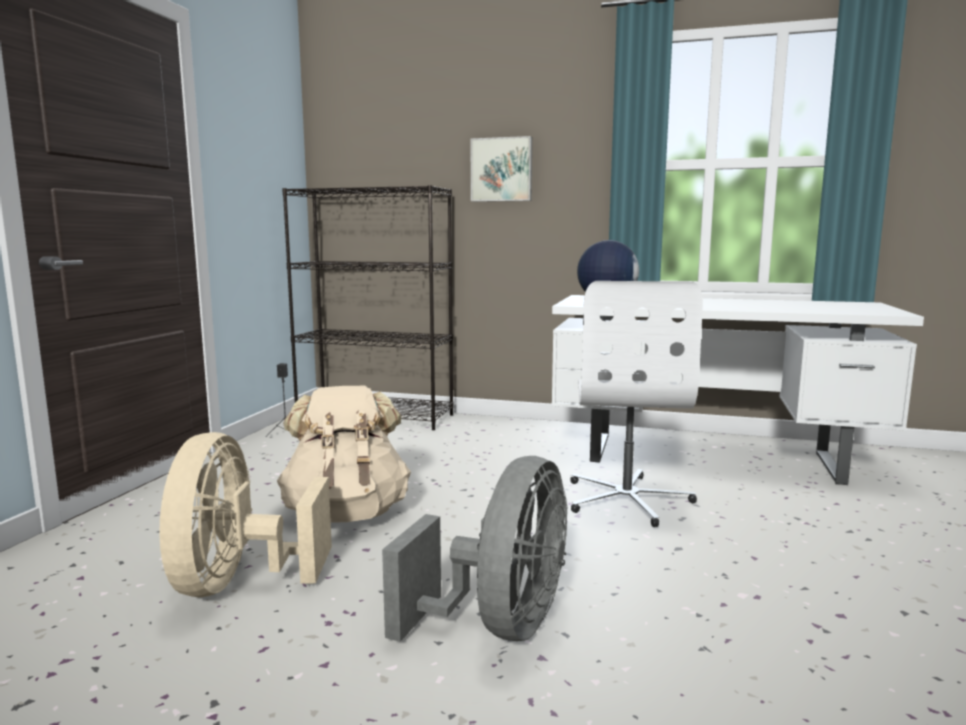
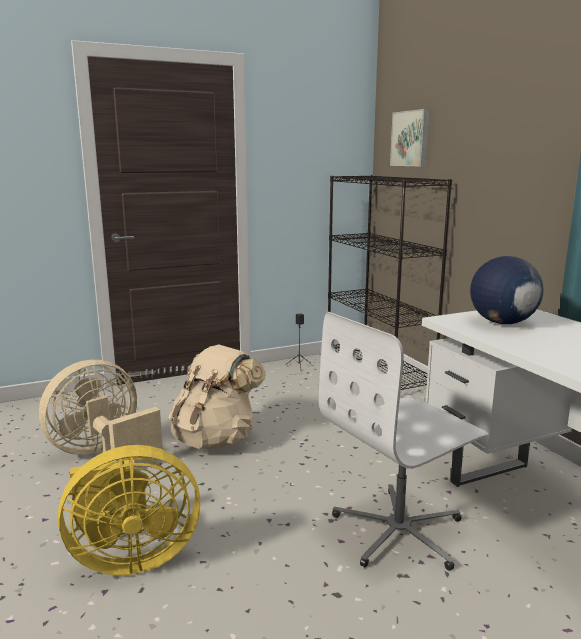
camera: 50 degrees right, 5 degrees up
grey fan [382,456,567,642] -> yellow fan [58,445,200,575]
picture [471,136,532,202] -> picture moved to [390,109,430,166]

